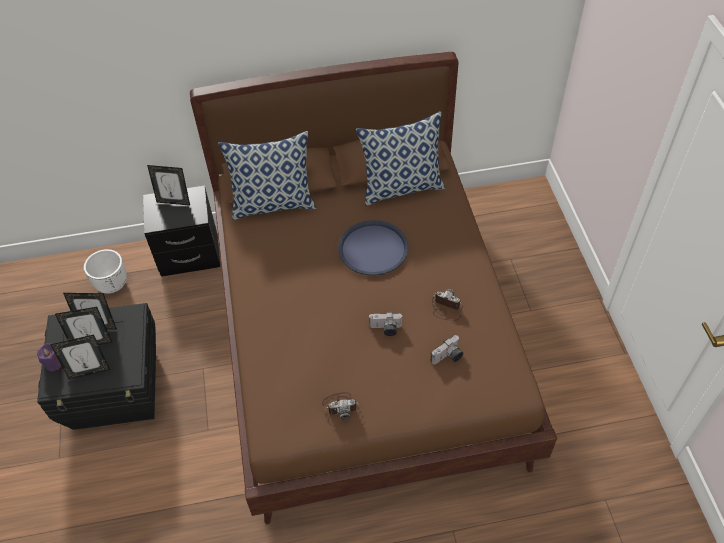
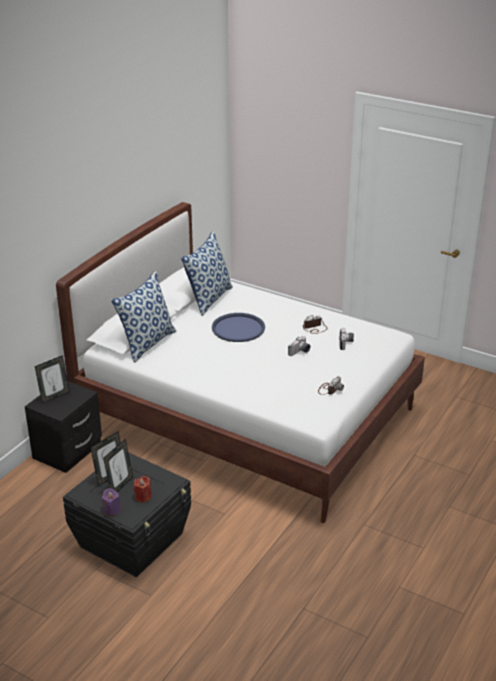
camera: 50 degrees left, 20 degrees down
picture frame [50,335,110,379] -> red candle [133,476,152,503]
white planter [84,249,127,294] -> none
brown bed [190,52,557,524] -> white bed [56,202,425,523]

